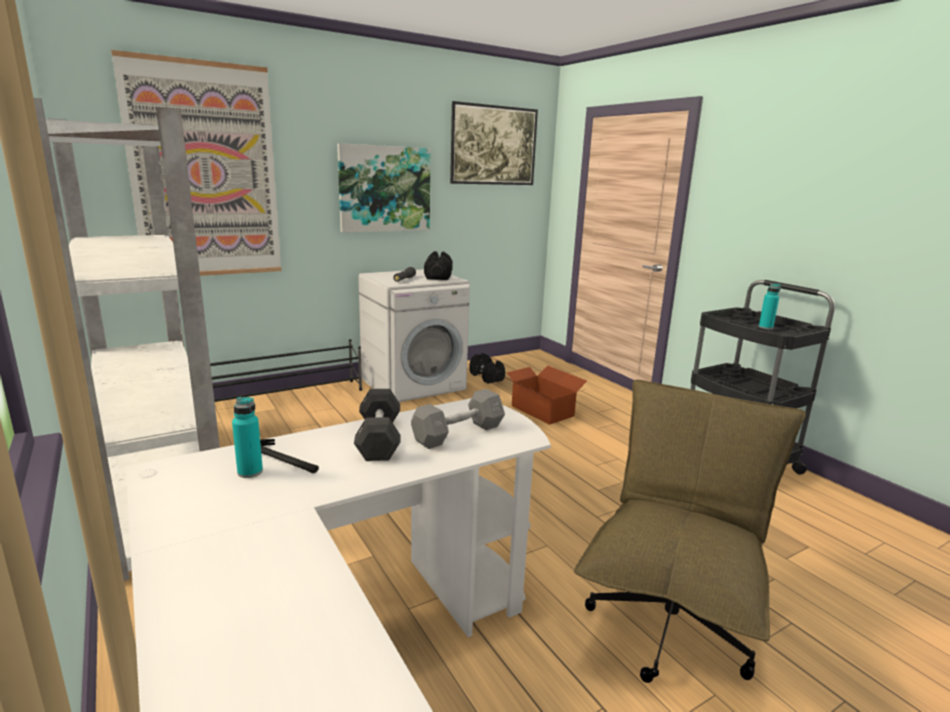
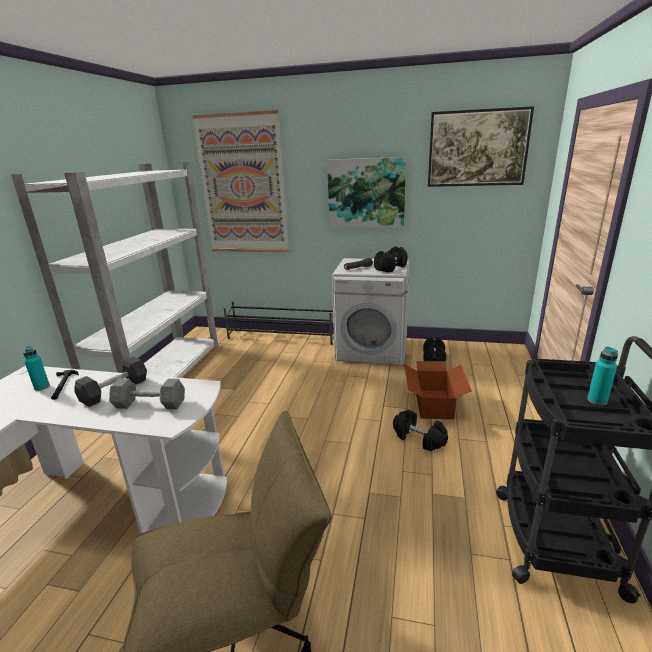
camera: 45 degrees right, 5 degrees up
none -> black dumbbell [393,410,448,451]

